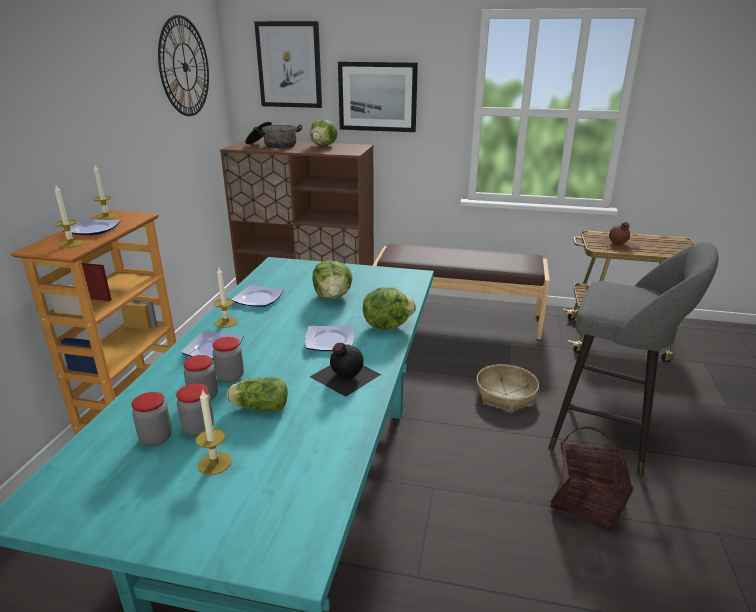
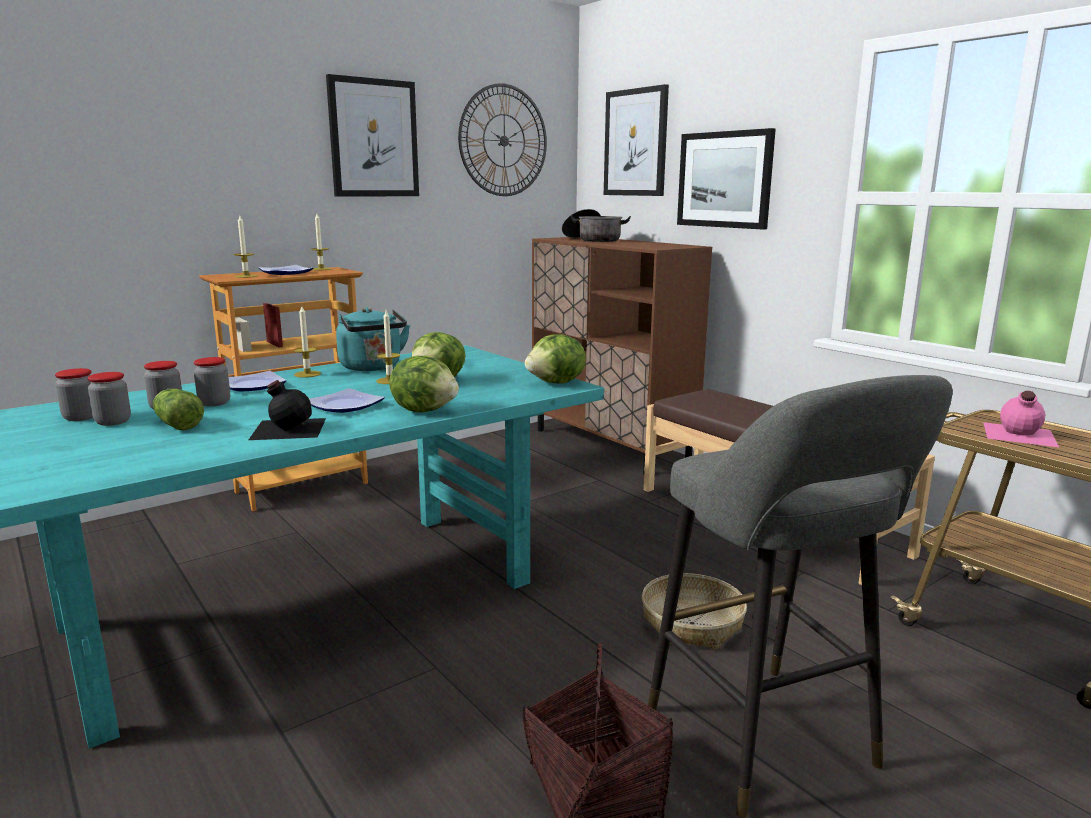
camera: 40 degrees right, 10 degrees down
candle [196,389,232,475] -> candle moved to [376,311,400,384]
plate [231,284,284,307] -> turquoise kettle [336,307,410,371]
lettuce [310,119,337,146] -> lettuce moved to [525,335,586,384]
brown bottle [597,222,641,250] -> pink bottle [983,391,1059,447]
none -> picture [326,74,419,197]

